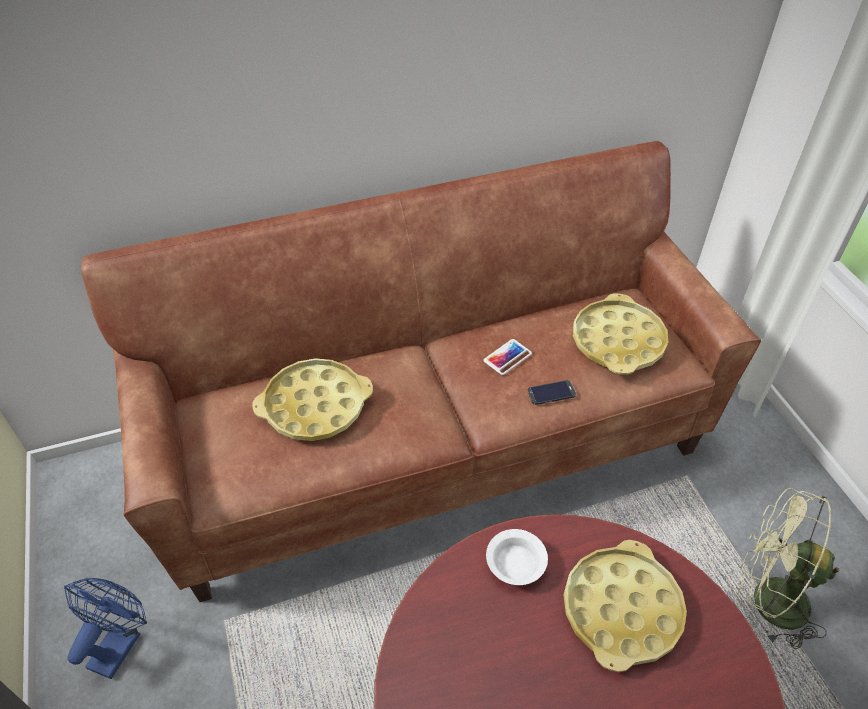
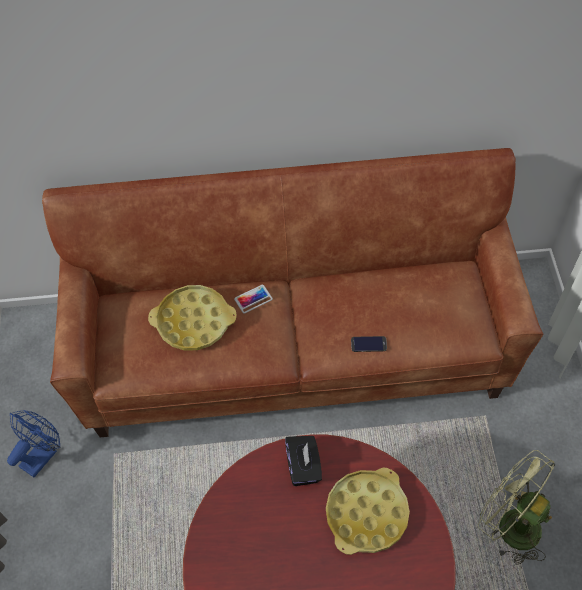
camera: 15 degrees right, 10 degrees up
phone [483,339,532,375] -> phone moved to [234,285,273,313]
white bowl [486,529,548,585] -> black tissue box [285,436,322,486]
yellow tray [573,294,668,375] -> none

